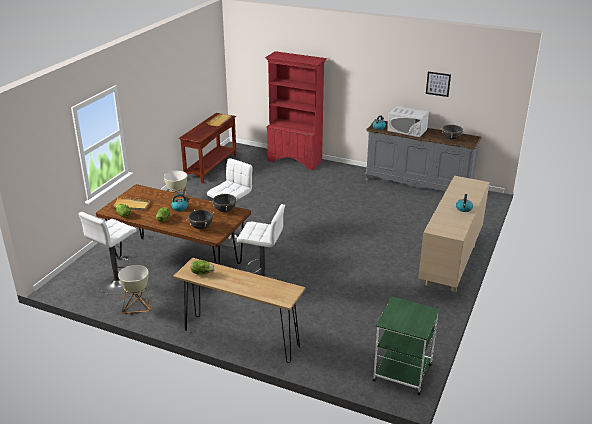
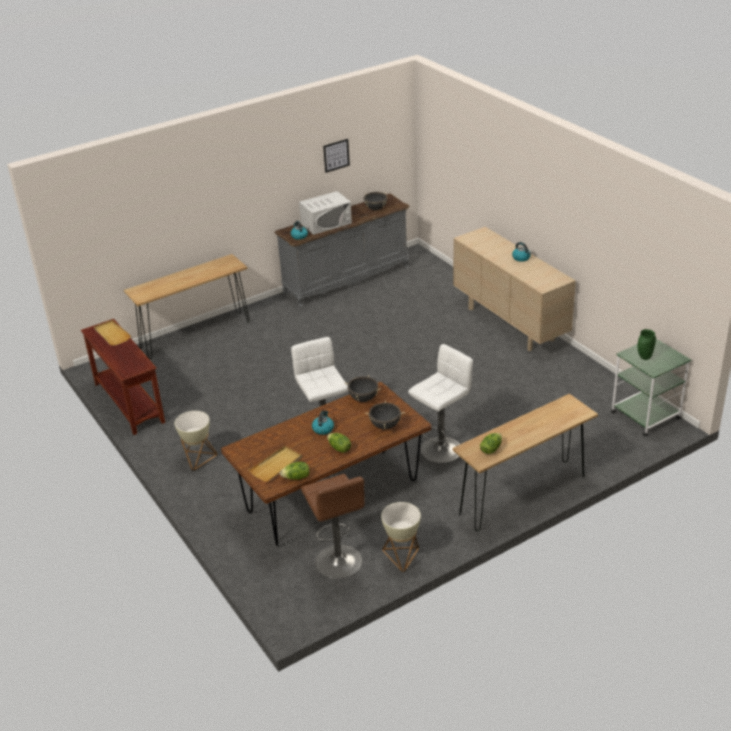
camera: 55 degrees left, 5 degrees up
white stool [79,212,137,295] -> brown stool [301,474,365,579]
red bookcase [265,51,327,170] -> brown console table [124,254,250,359]
none -> green vase [638,329,656,360]

